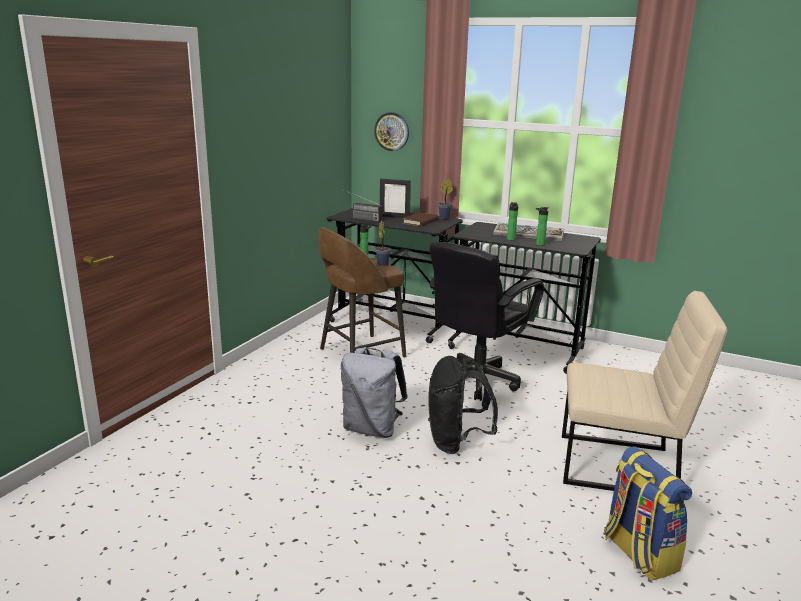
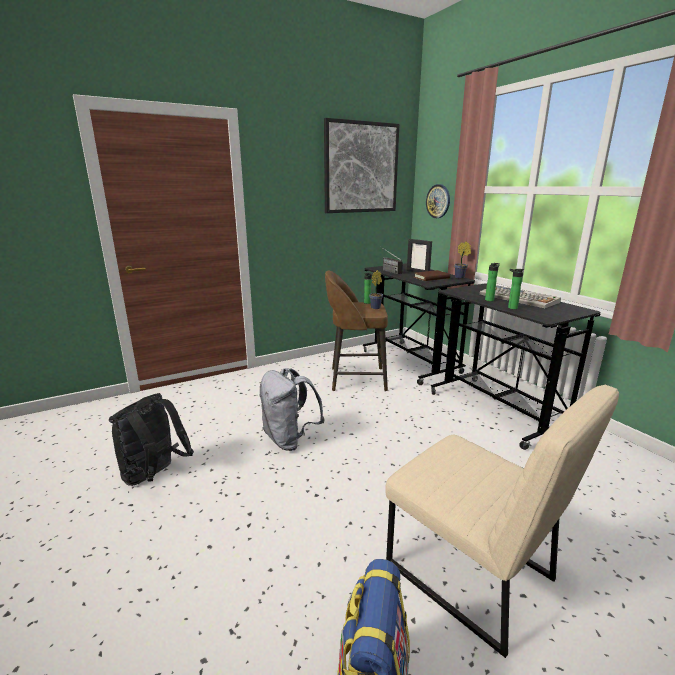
camera: 35 degrees right, 0 degrees up
black backpack [428,356,498,454] -> black backpack moved to [109,393,194,486]
black office chair [430,242,544,401] -> none
none -> picture [324,118,400,213]

